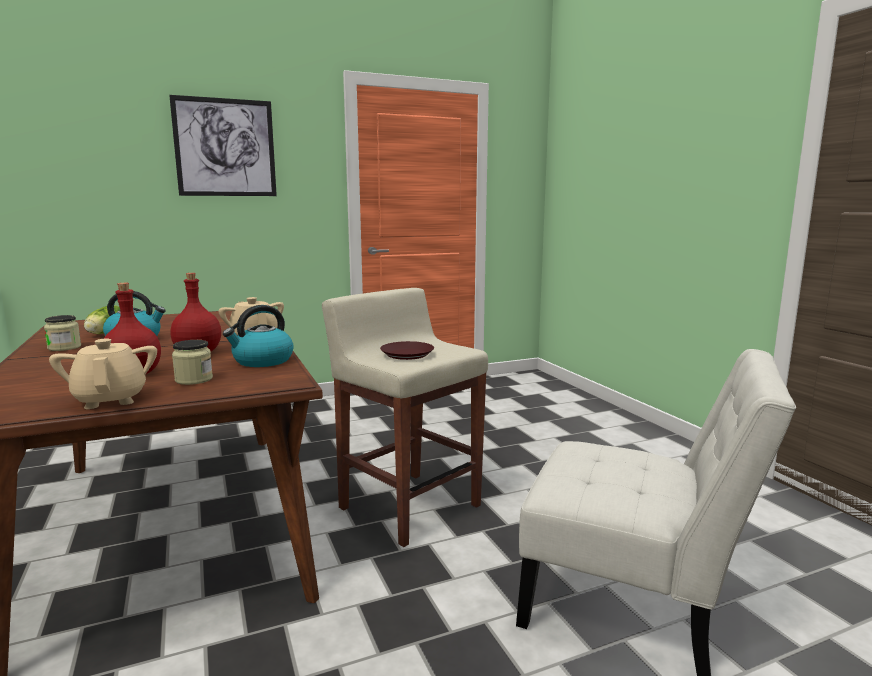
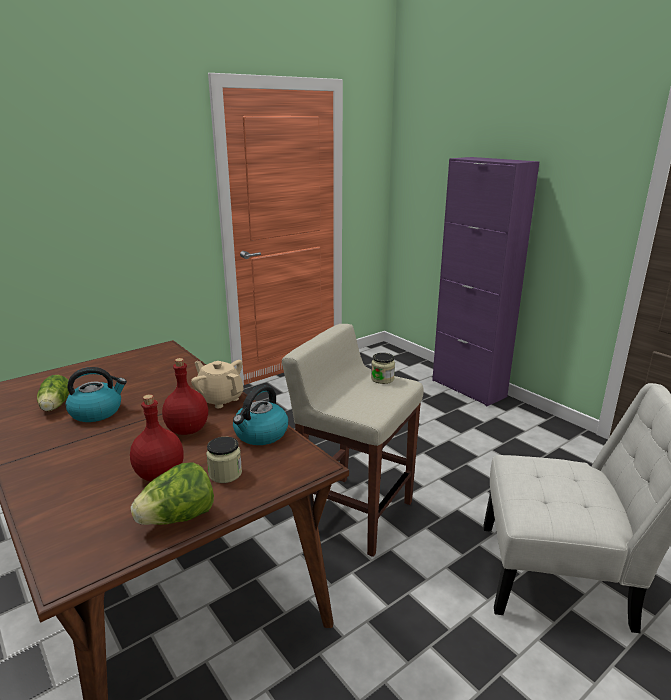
camera: 15 degrees left, 10 degrees up
jar [44,315,81,351] -> jar moved to [371,353,395,384]
beige teapot [49,338,157,409] -> lettuce [131,462,214,525]
picture [169,95,277,196] -> none
brown plate [380,341,434,360] -> none
none -> purple cabinet [432,157,539,406]

